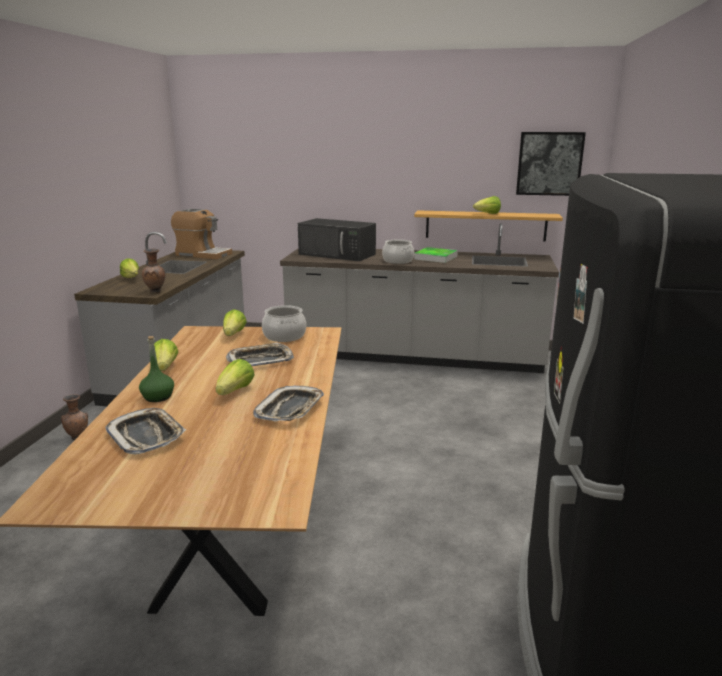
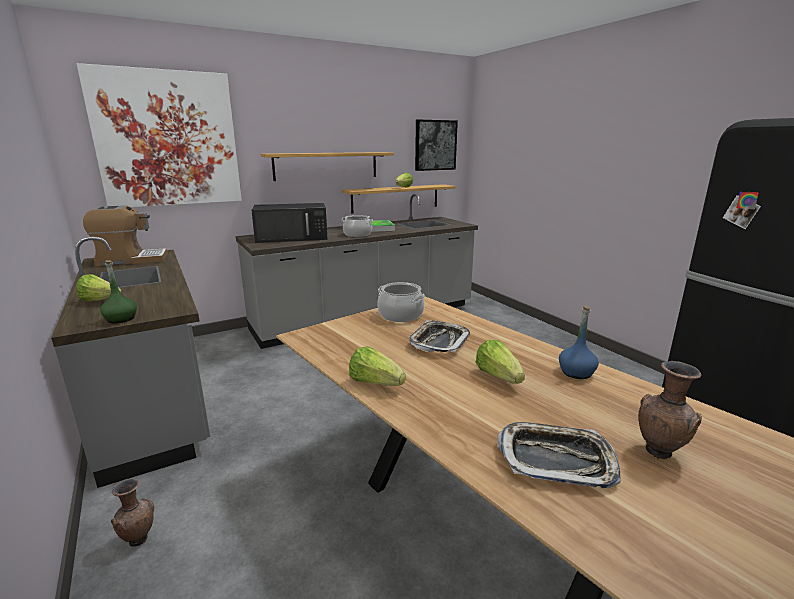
camera: 40 degrees left, 0 degrees up
green bottle [139,336,174,402] -> green bottle moved to [100,260,137,323]
brown vase [142,249,165,293] -> brown vase moved to [639,361,702,459]
lettuce [223,309,247,336] -> none
tray [253,386,324,421] -> blue bottle [559,306,599,379]
none -> picture [77,63,242,207]
none -> shelf [261,152,394,181]

